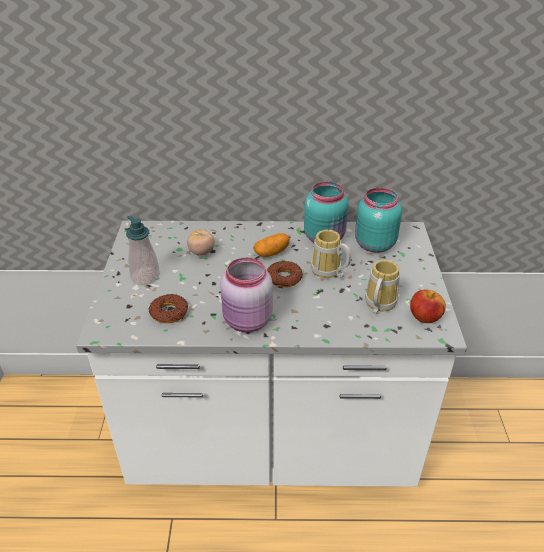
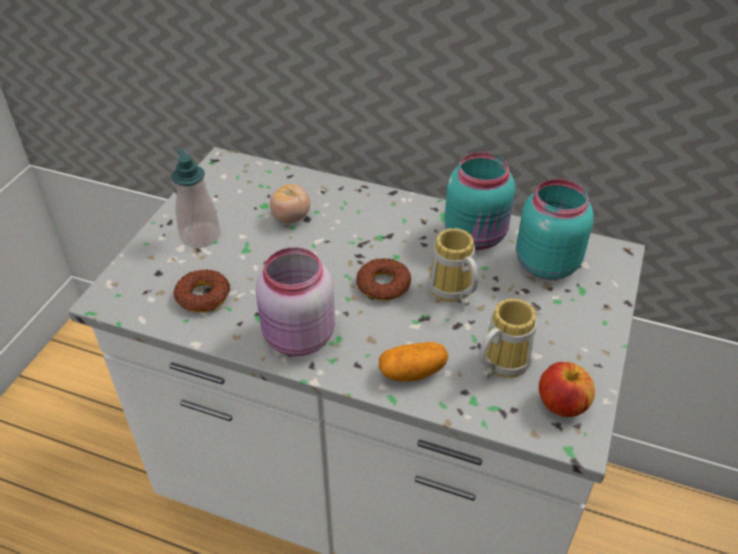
camera: 20 degrees right, 5 degrees up
potato [253,233,290,257] -> potato moved to [379,342,449,381]

